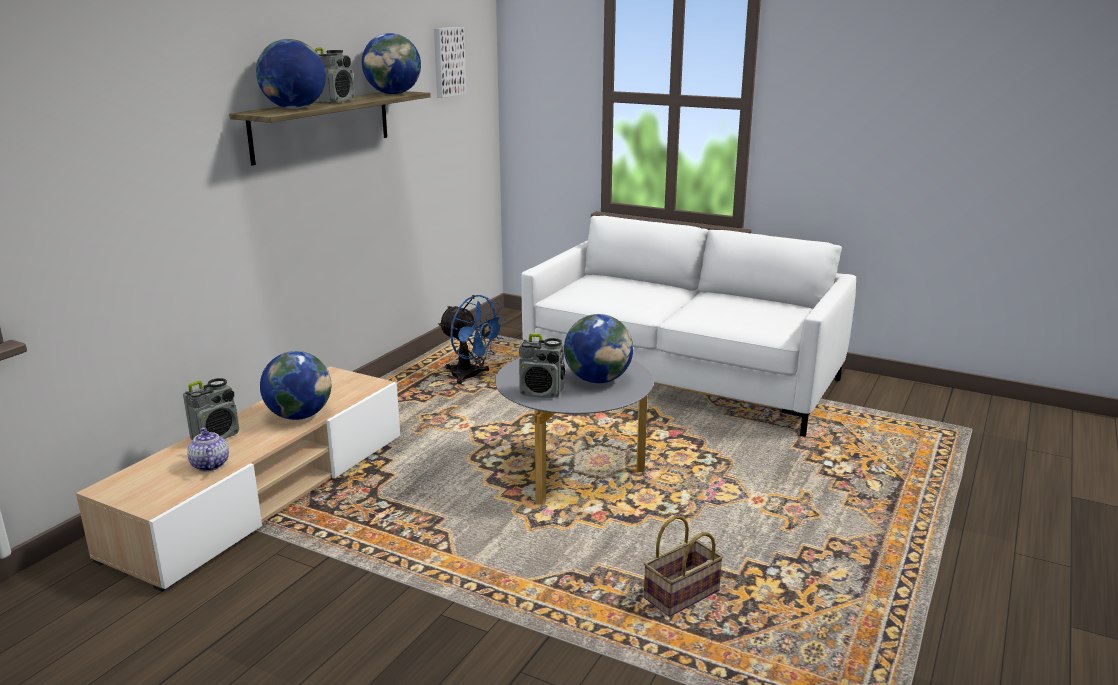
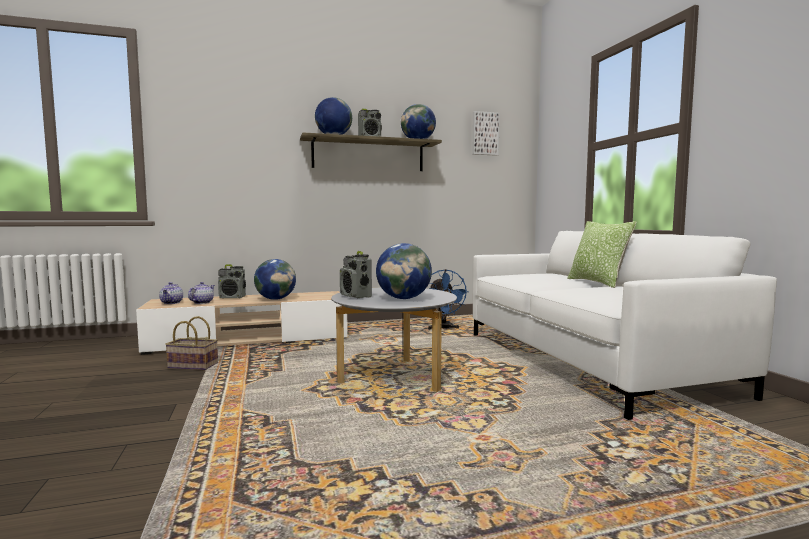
camera: 45 degrees right, 15 degrees down
basket [644,516,723,617] -> basket moved to [165,316,218,370]
none -> teapot [159,282,183,304]
none -> pillow [568,221,636,288]

